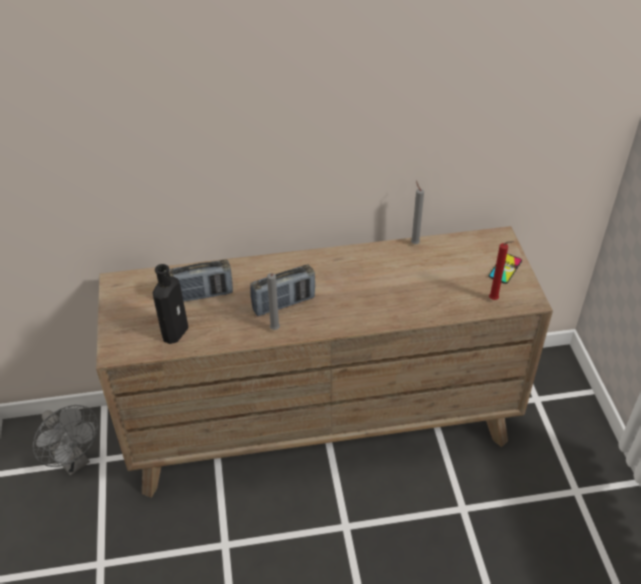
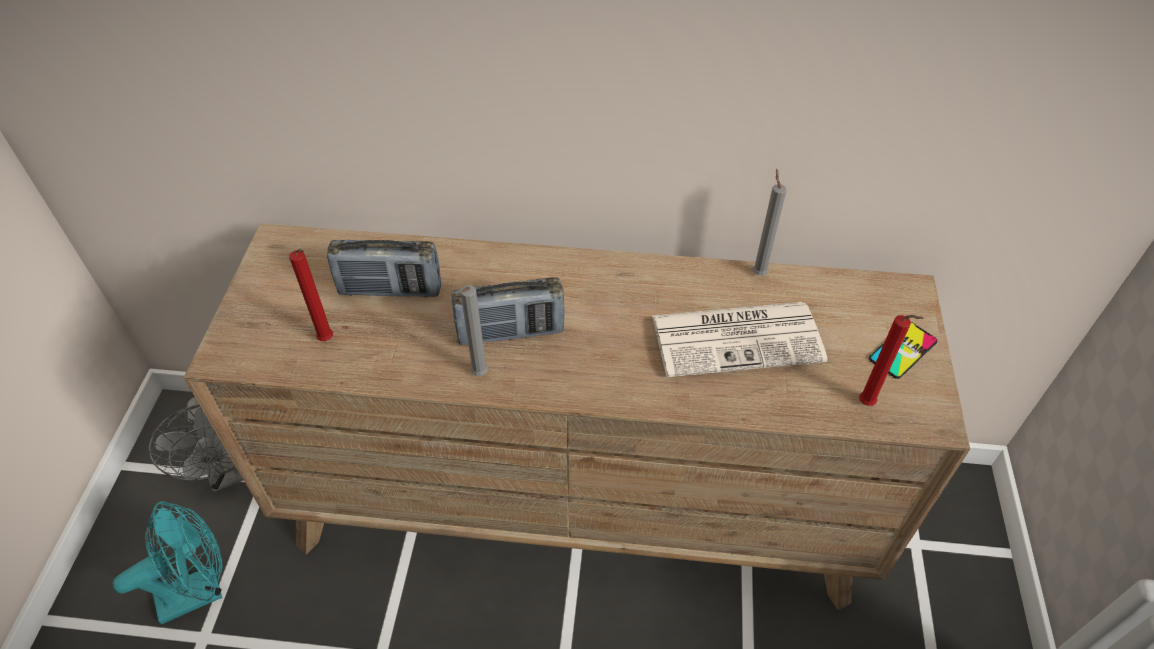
camera: 15 degrees right, 5 degrees up
black bottle [153,264,189,344] -> red candle [289,249,333,341]
none -> turquoise fan [113,501,222,624]
none -> newspaper [652,302,828,377]

